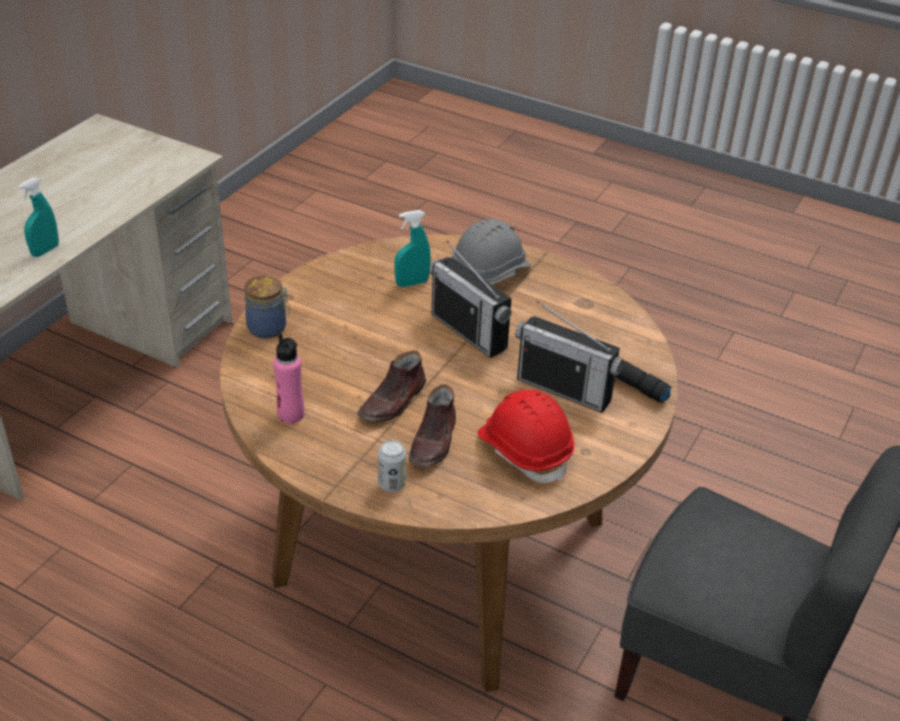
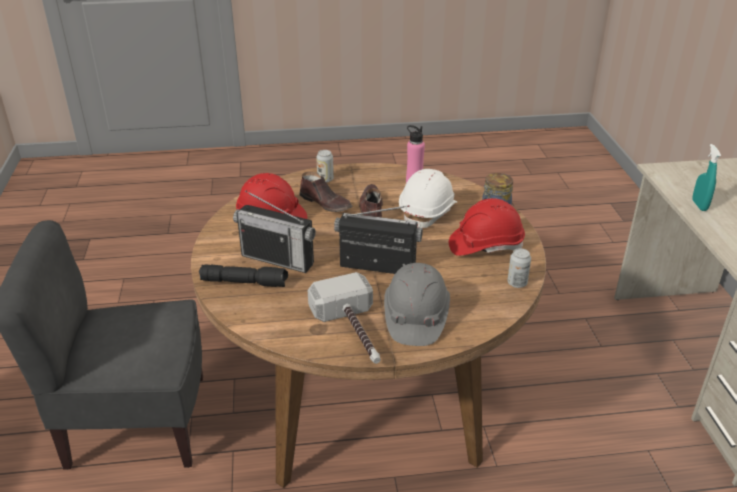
camera: 145 degrees right, 5 degrees down
turquoise spray bottle [394,210,431,287] -> none
brown shoe [409,384,456,467] -> brown shoe turned 150 degrees clockwise [300,172,352,212]
radio [515,301,624,413] -> radio turned 150 degrees counterclockwise [233,190,316,273]
none -> hammer [307,272,381,364]
none -> white hard hat [399,169,457,228]
none -> red hard hat [449,198,525,256]
none -> can [507,248,531,288]

